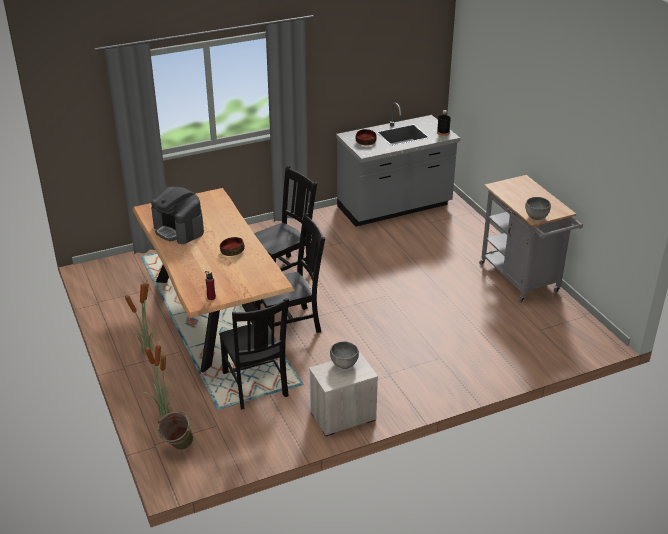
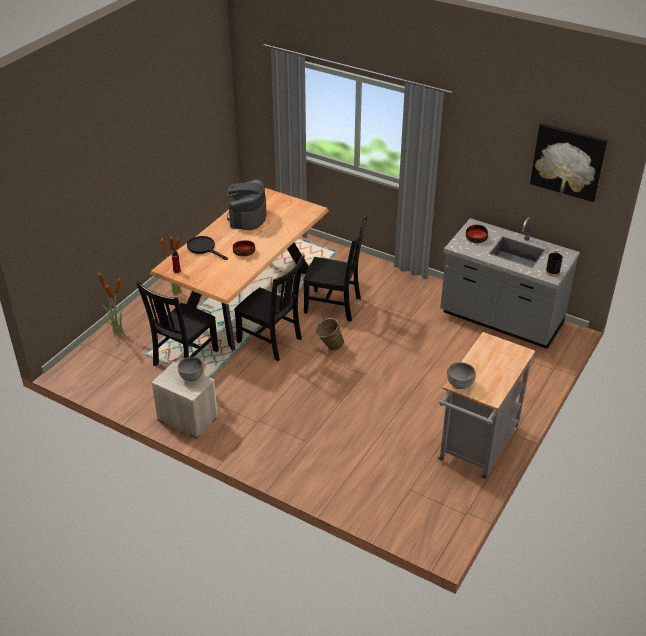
camera: 55 degrees right, 5 degrees up
green bucket [158,412,193,450] -> green bucket moved to [315,318,344,351]
none -> black frying pan [187,236,228,260]
none -> picture [530,123,608,202]

